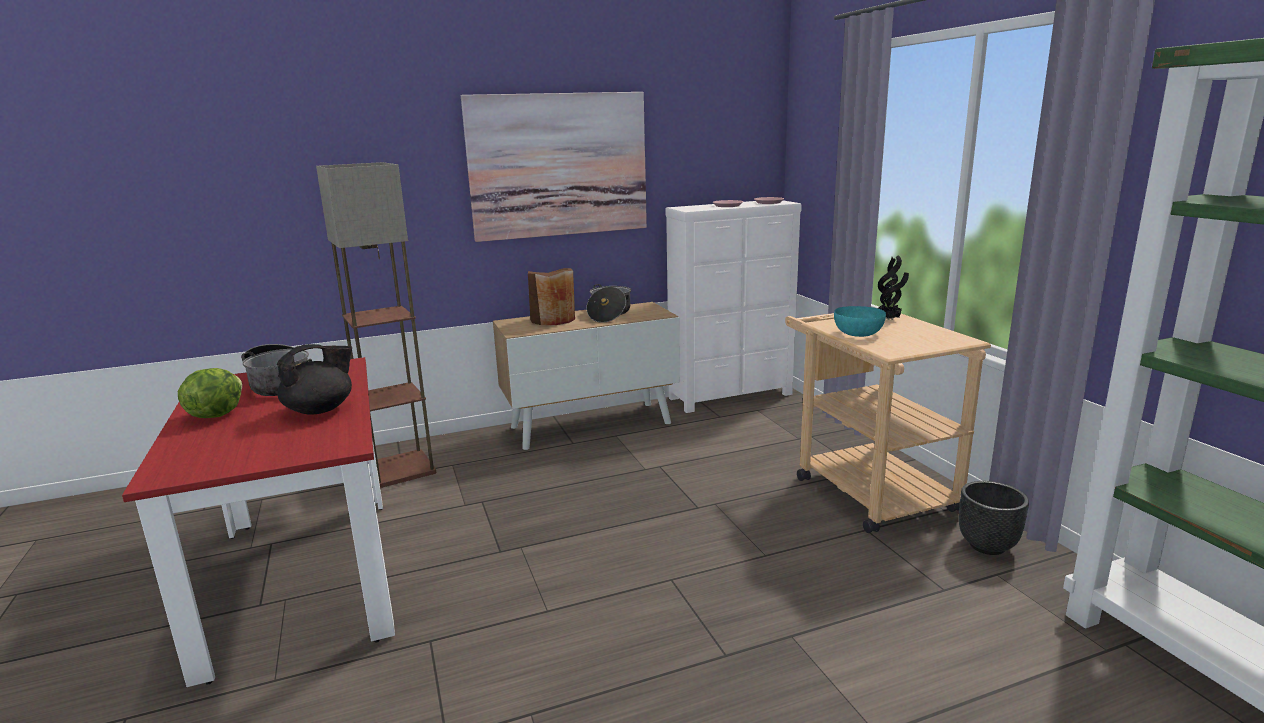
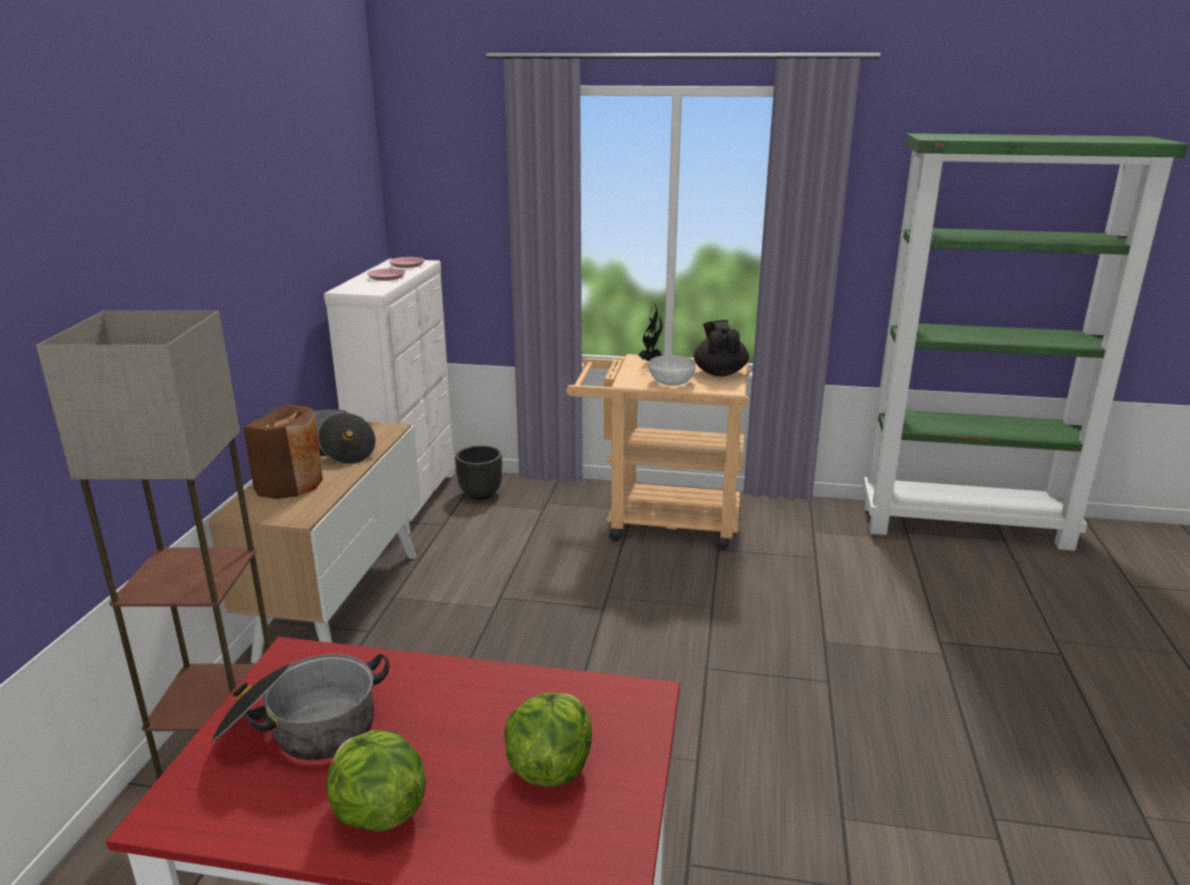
camera: 60 degrees left, 5 degrees up
black teapot [277,344,352,414] -> black teapot moved to [694,320,749,376]
picture [461,92,647,242] -> none
turquoise bowl [834,306,886,337] -> white bowl [649,355,696,386]
black planter [959,481,1029,555] -> black planter moved to [455,445,502,500]
none -> lettuce [504,693,592,788]

